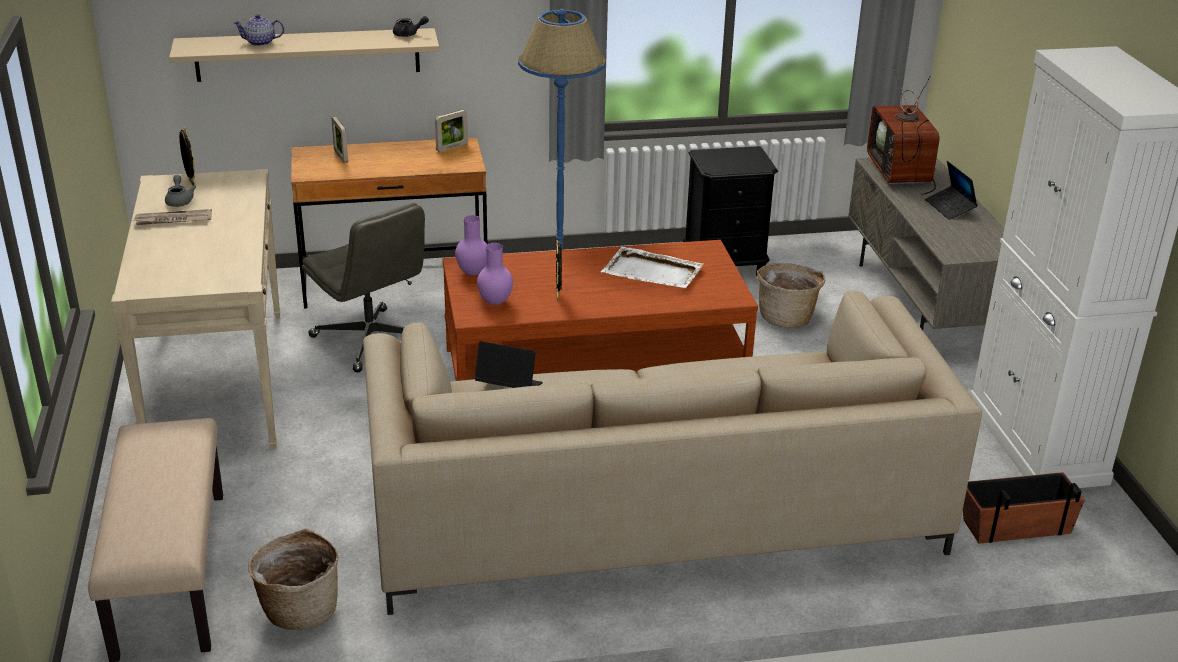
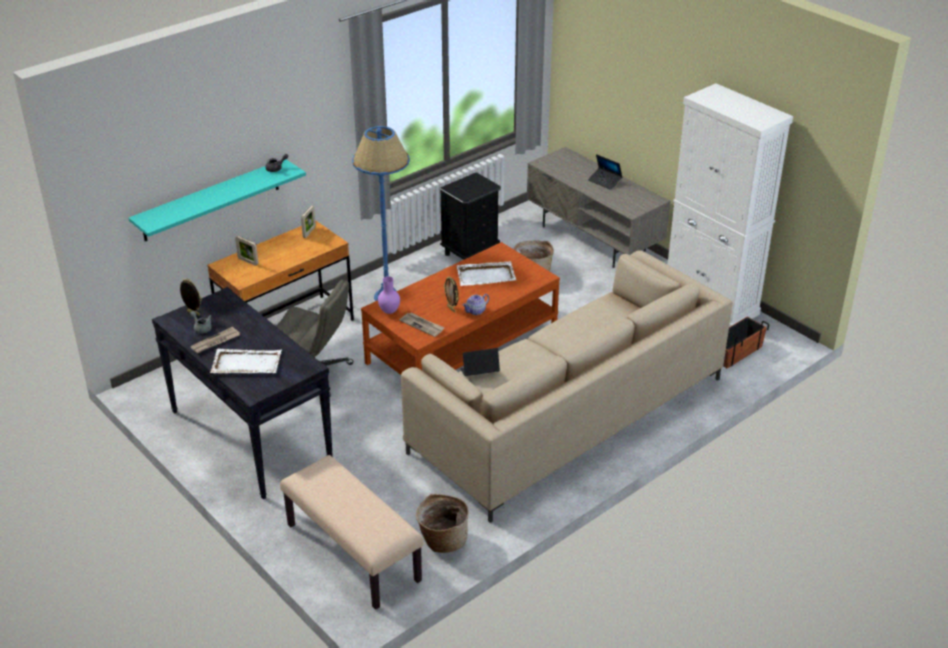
camera: 30 degrees left, 5 degrees up
beige console table [111,169,281,450] -> black console table [152,287,333,500]
beige shelf [169,28,439,82] -> turquoise shelf [129,160,306,241]
teapot [233,14,284,46] -> teapot moved to [463,294,489,315]
purple vase [477,243,513,305] -> newspaper [399,313,445,337]
television [867,66,940,196] -> none
none -> white tray [210,349,282,373]

